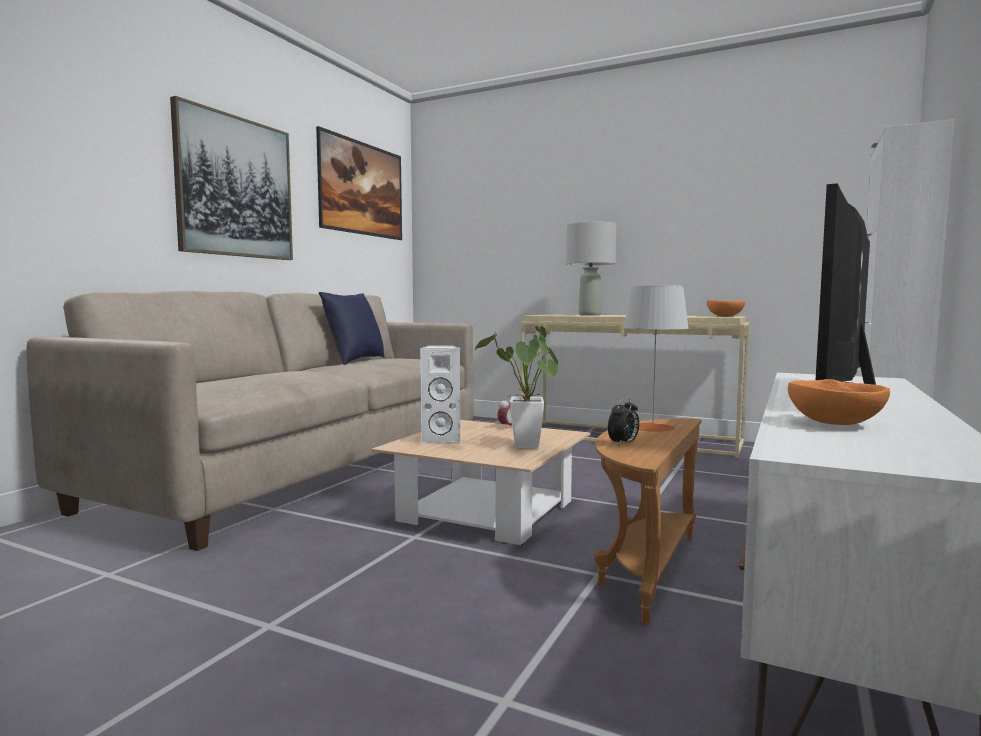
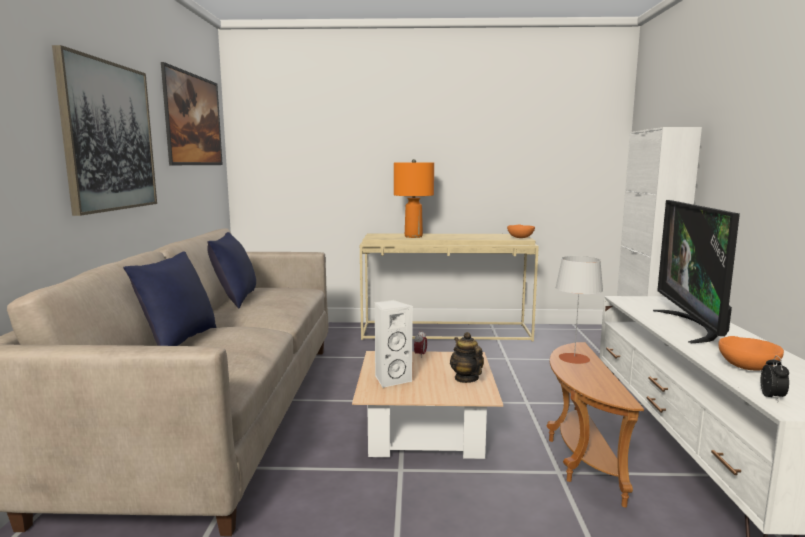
camera: 25 degrees left, 5 degrees up
potted plant [474,326,558,448] -> teapot [450,332,484,383]
grey table lamp [566,221,616,316] -> orange table lamp [394,159,434,238]
alarm clock [608,397,639,446] -> alarm clock moved to [761,355,789,401]
none -> blue pillow [123,251,216,346]

